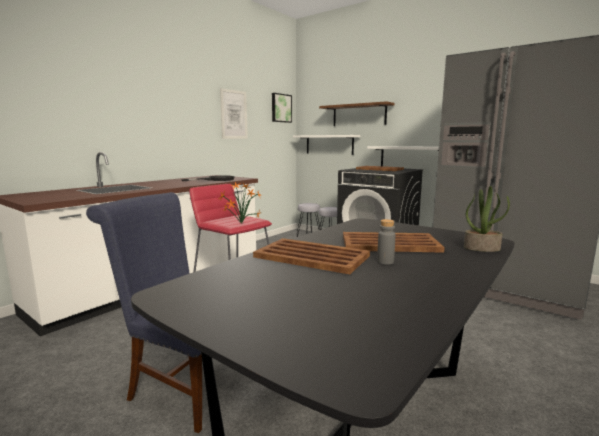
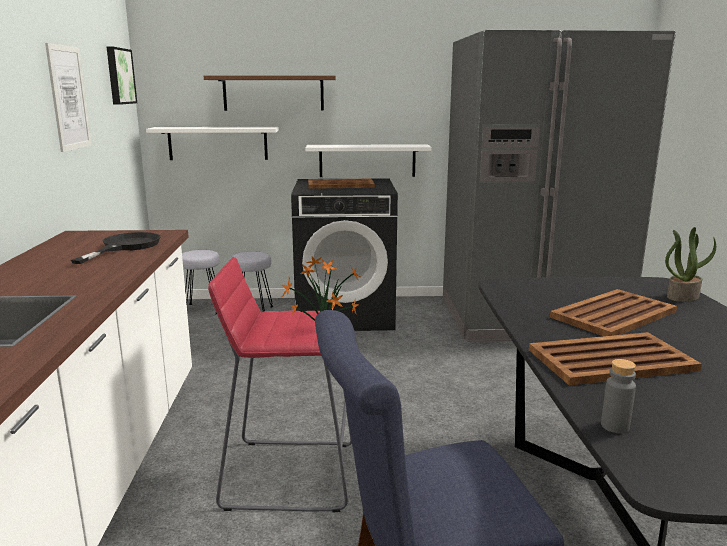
camera: 40 degrees left, 5 degrees up
grey bottle [377,219,396,265] -> grey bottle moved to [601,359,636,433]

